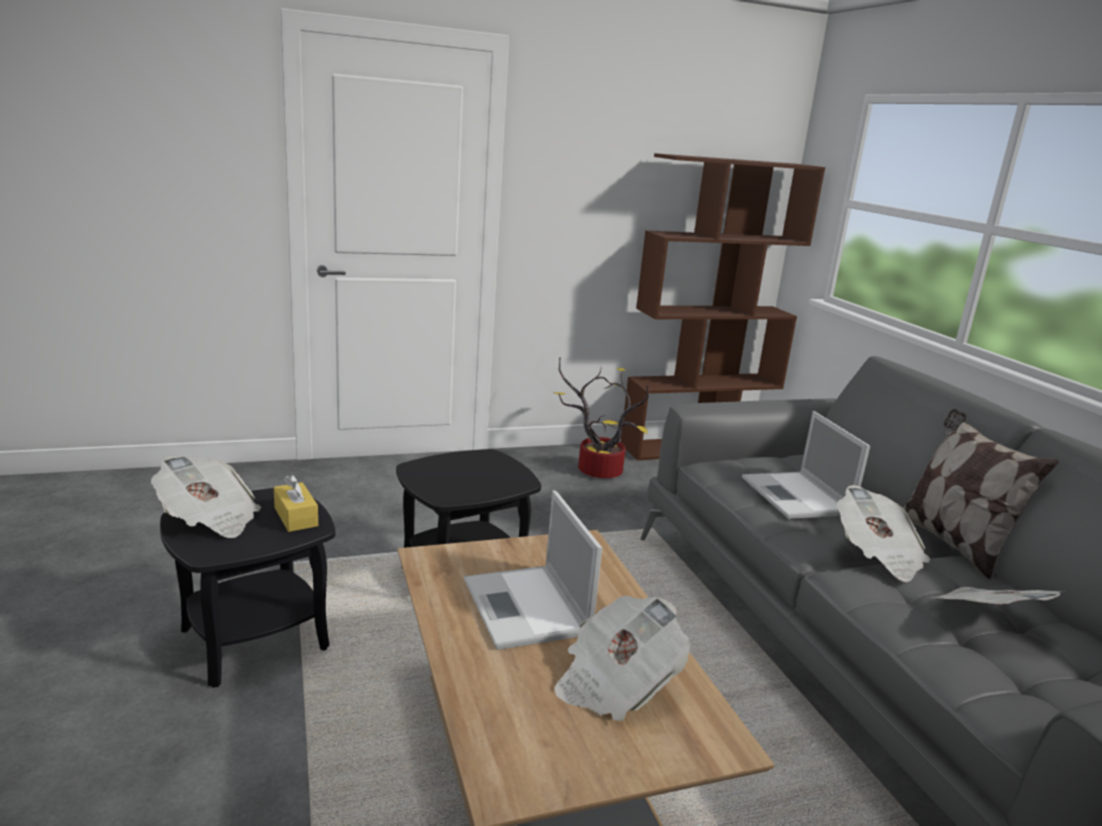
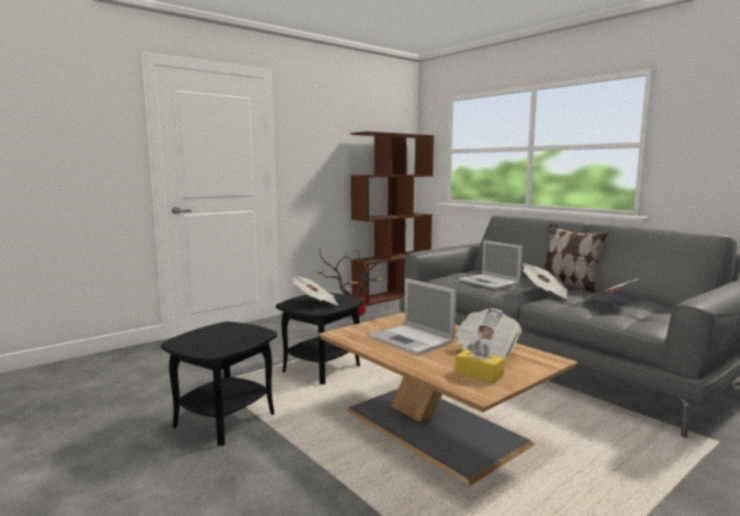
camera: 20 degrees left, 10 degrees down
newspaper [151,455,261,538] -> newspaper moved to [290,275,338,305]
yellow tissue box [274,474,318,532] -> yellow tissue box moved to [455,340,504,383]

